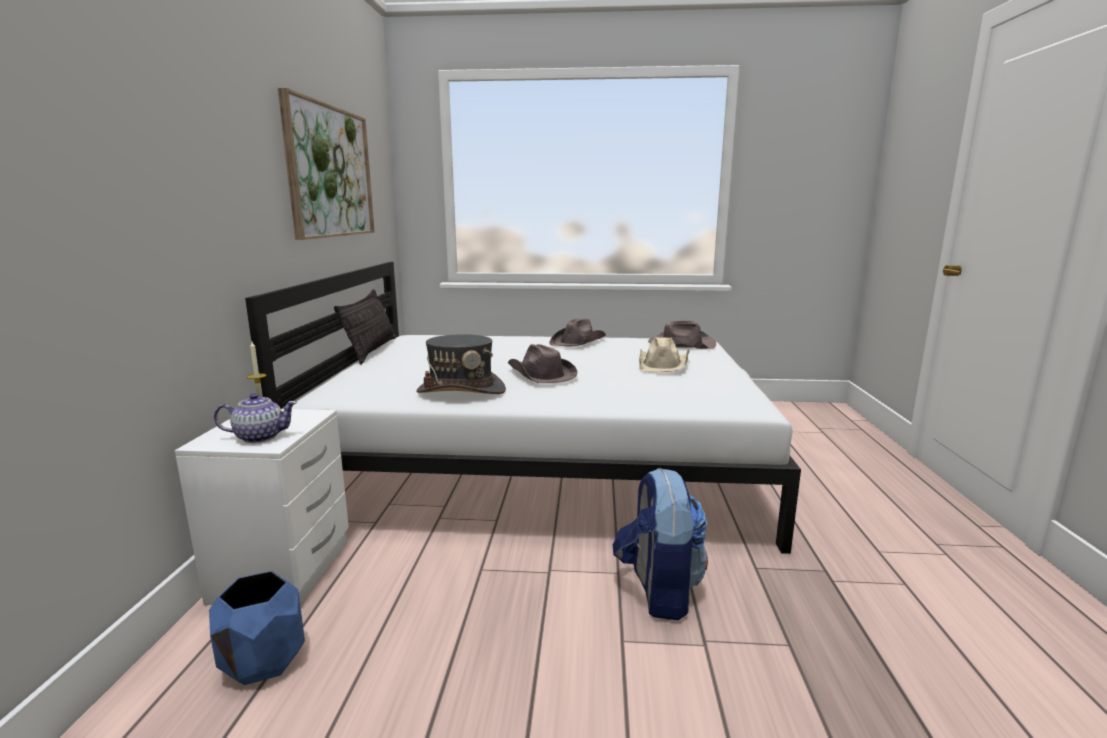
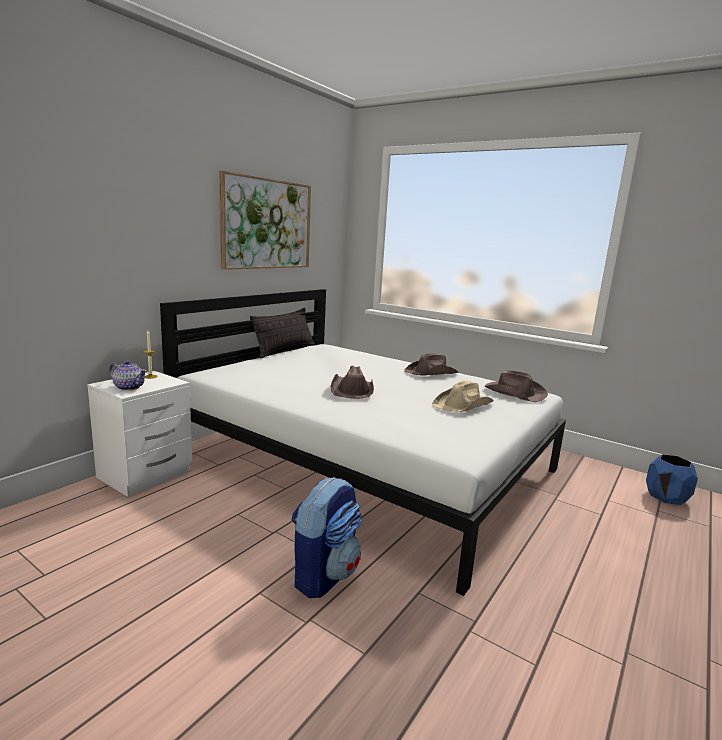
camera: 30 degrees right, 0 degrees up
blue planter [209,571,305,685] -> blue planter moved to [646,454,698,505]
grey hat [416,334,506,394] -> none

